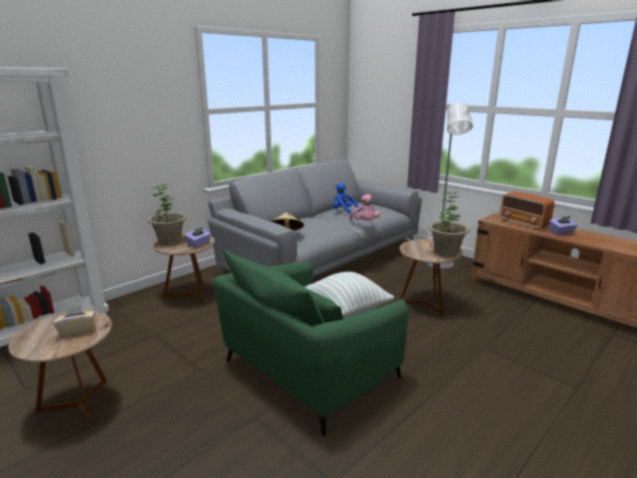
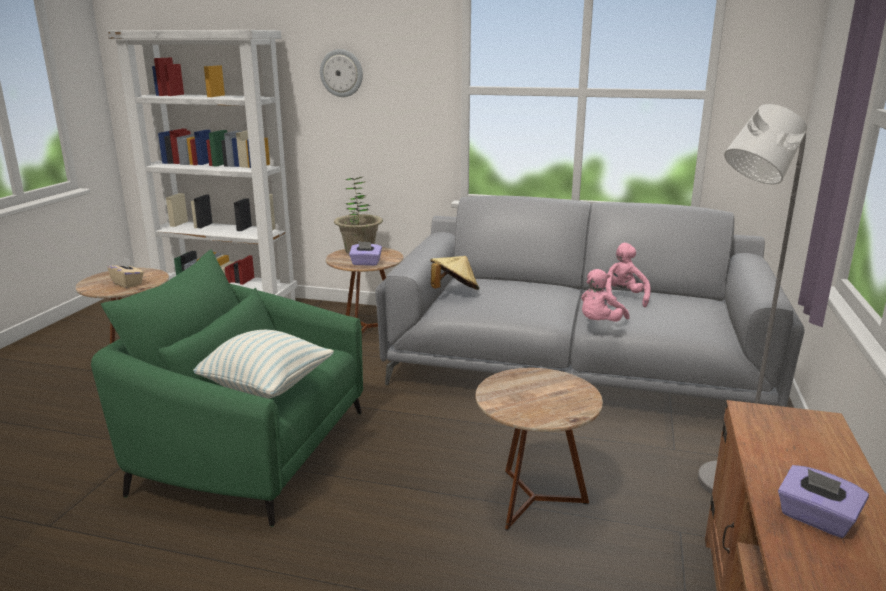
camera: 60 degrees right, 0 degrees up
blue plush toy [333,183,360,215] -> pink plush toy [605,243,651,307]
potted plant [428,192,470,257] -> none
radio [500,191,554,230] -> none
none -> wall clock [320,49,363,97]

